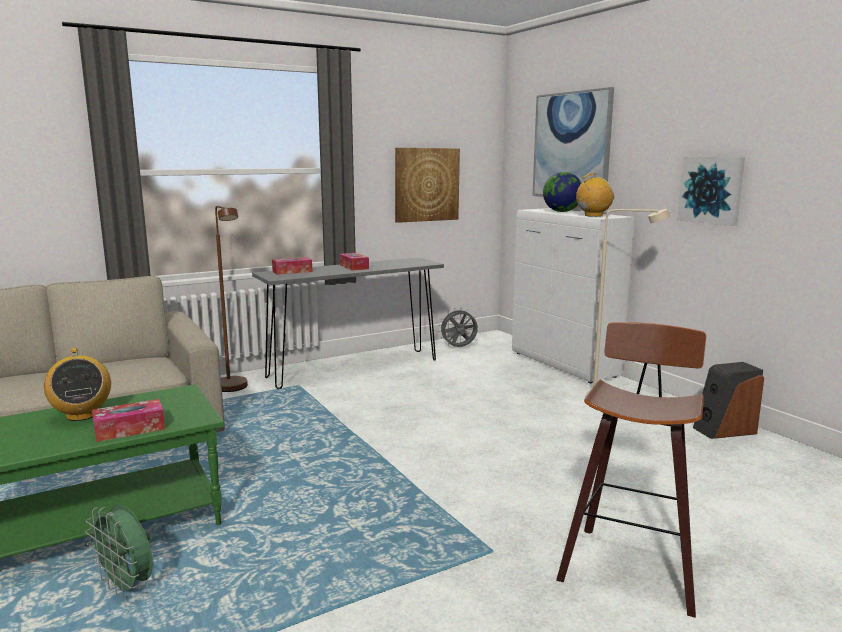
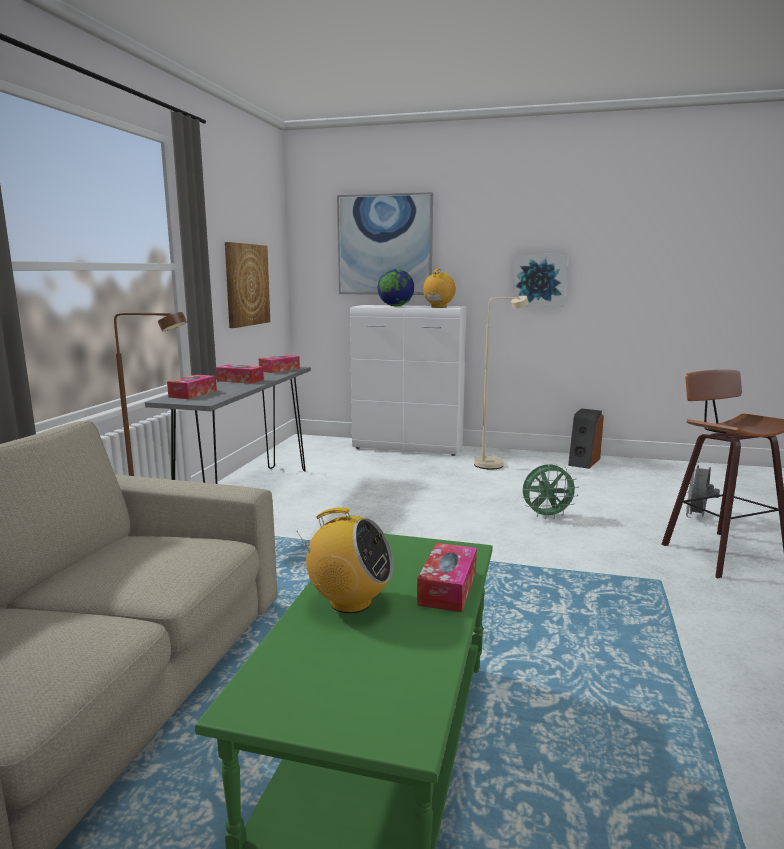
camera: 45 degrees left, 0 degrees up
green fan [85,505,153,598] -> green fan moved to [523,464,579,519]
grey fan [438,308,478,347] -> grey fan moved to [686,461,720,518]
none -> tissue box [259,355,300,373]

